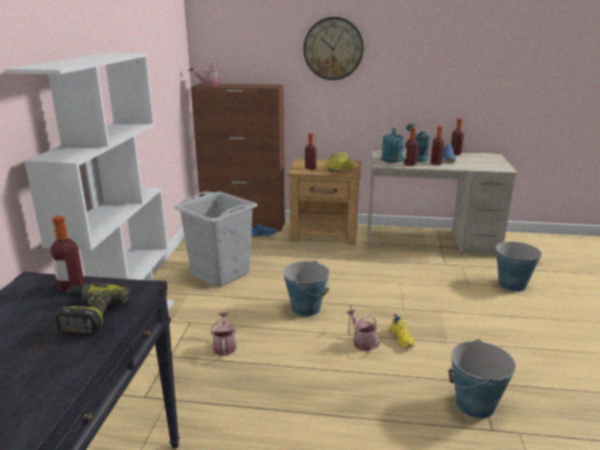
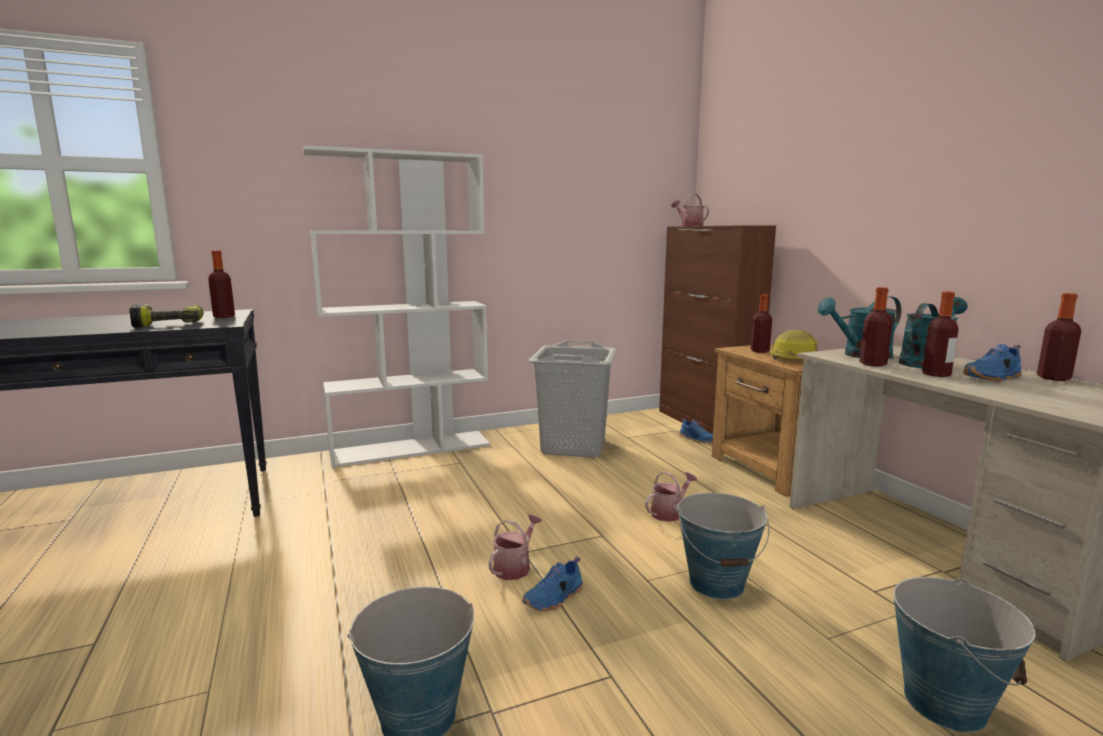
camera: 60 degrees right, 10 degrees down
watering can [211,312,236,356] -> watering can moved to [645,471,697,522]
bucket [283,260,329,317] -> bucket moved to [677,493,769,600]
wall clock [303,17,364,80] -> none
yellow shoe [389,314,415,348] -> blue shoe [523,557,583,612]

